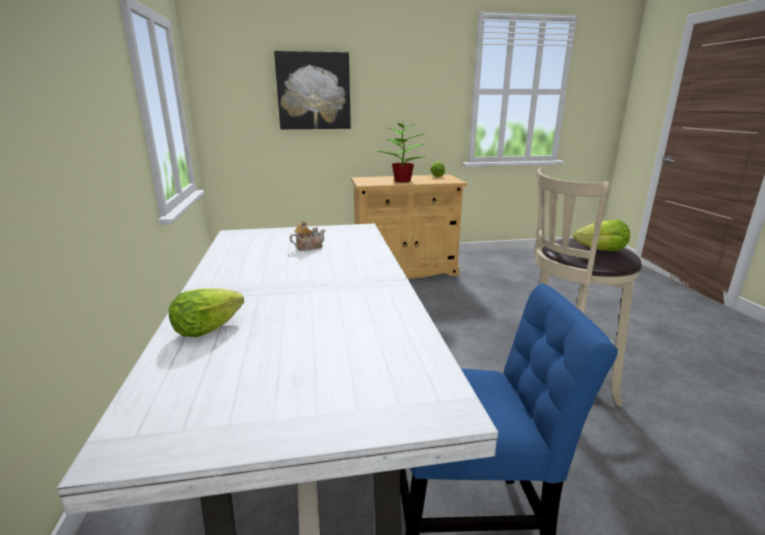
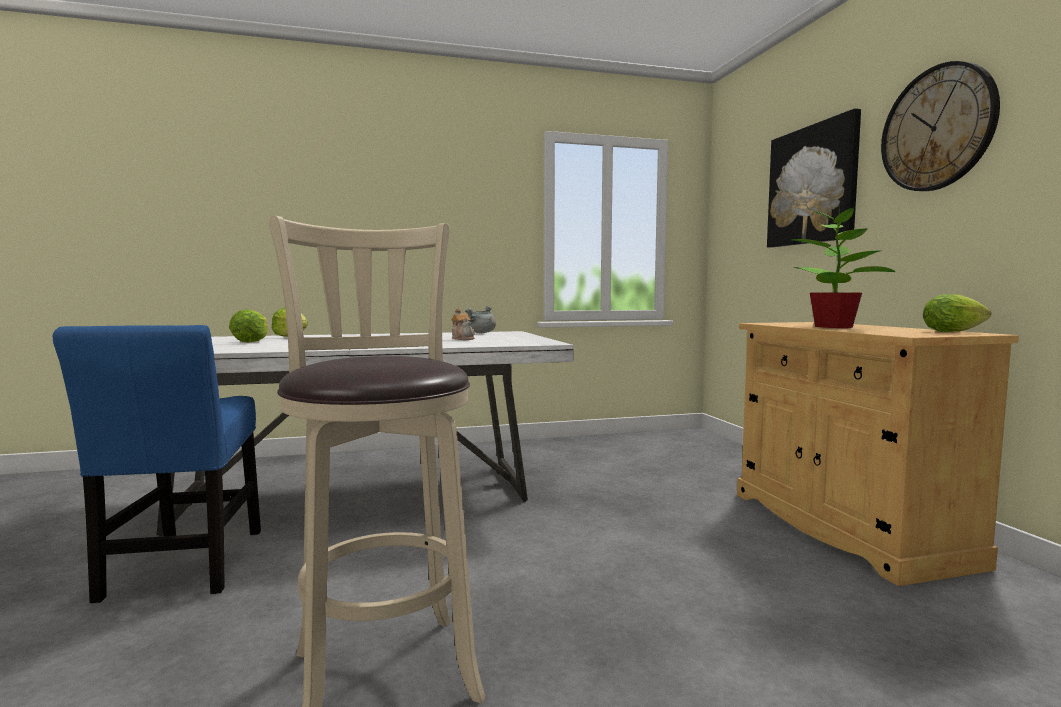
camera: 85 degrees right, 15 degrees down
lettuce [573,220,630,251] -> lettuce moved to [229,309,268,343]
none -> grey cooking pot [465,306,496,333]
none -> wall clock [881,61,1000,191]

